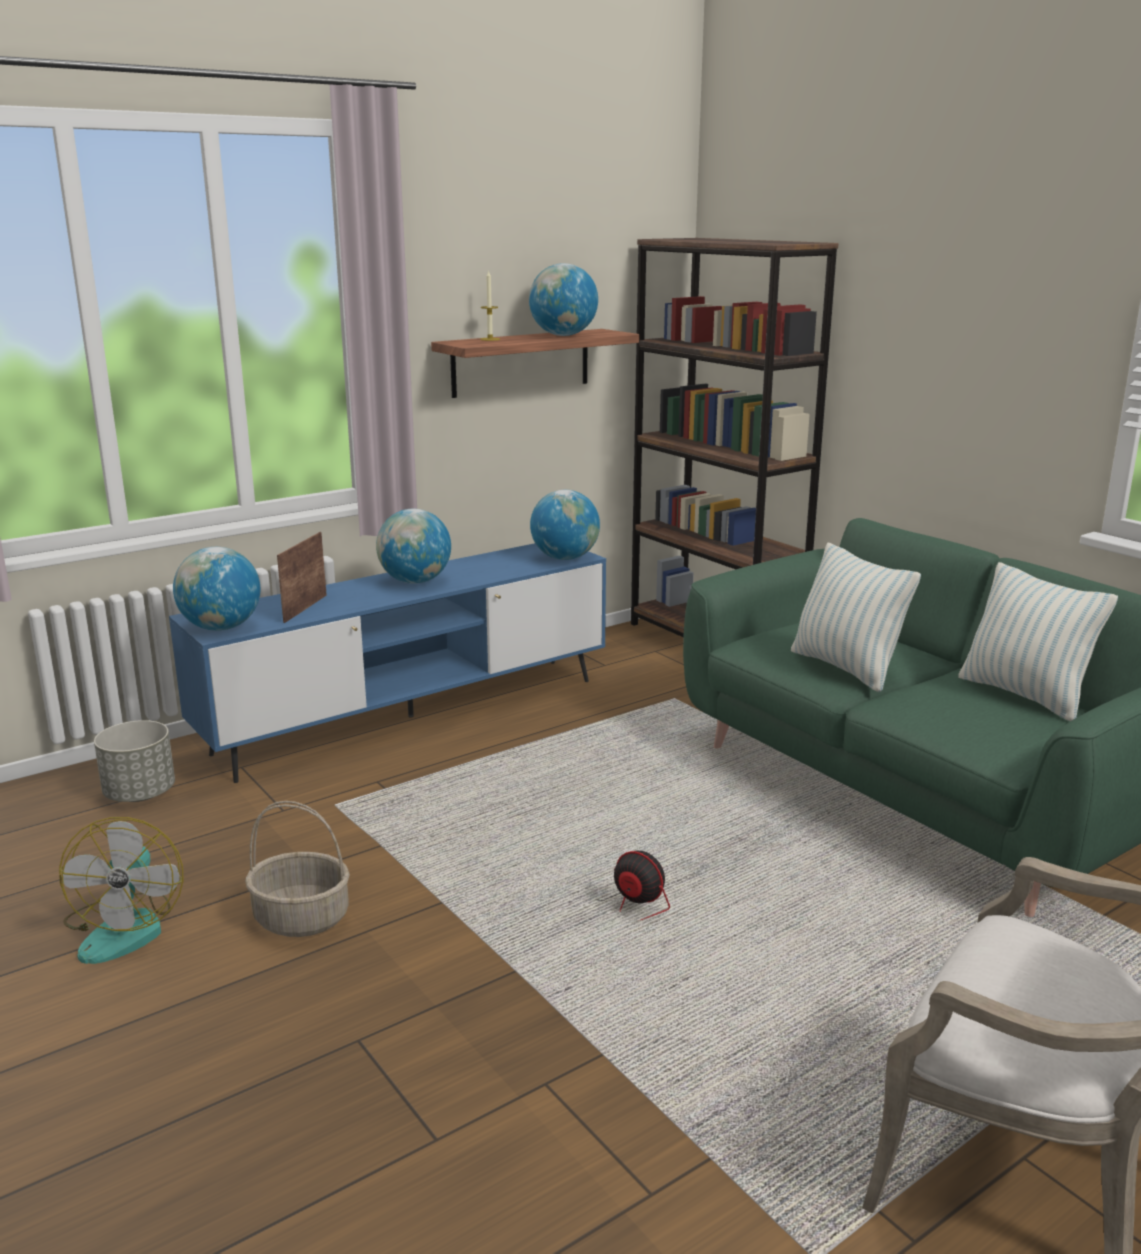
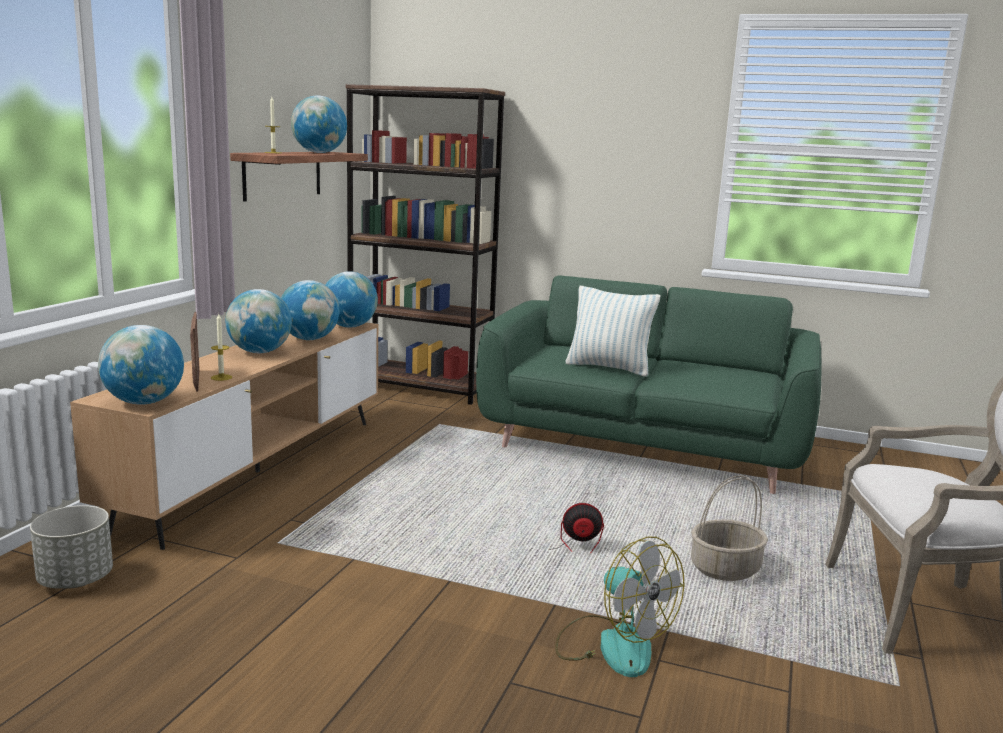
camera: 35 degrees left, 5 degrees down
fan [59,817,184,964] -> fan moved to [555,536,684,677]
blue tv stand [169,543,606,783] -> brown tv stand [70,322,378,550]
basket [245,801,350,937] -> basket moved to [691,475,768,581]
pillow [958,562,1118,721] -> none
none -> candle [211,314,232,381]
none -> globe [281,280,339,340]

